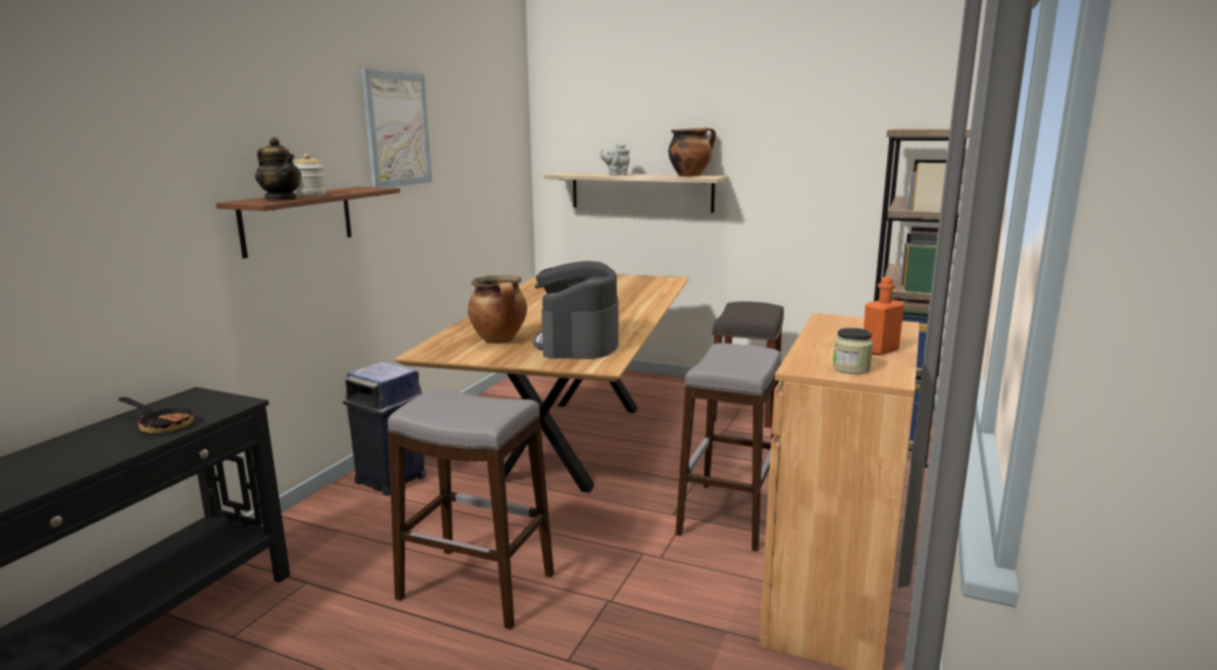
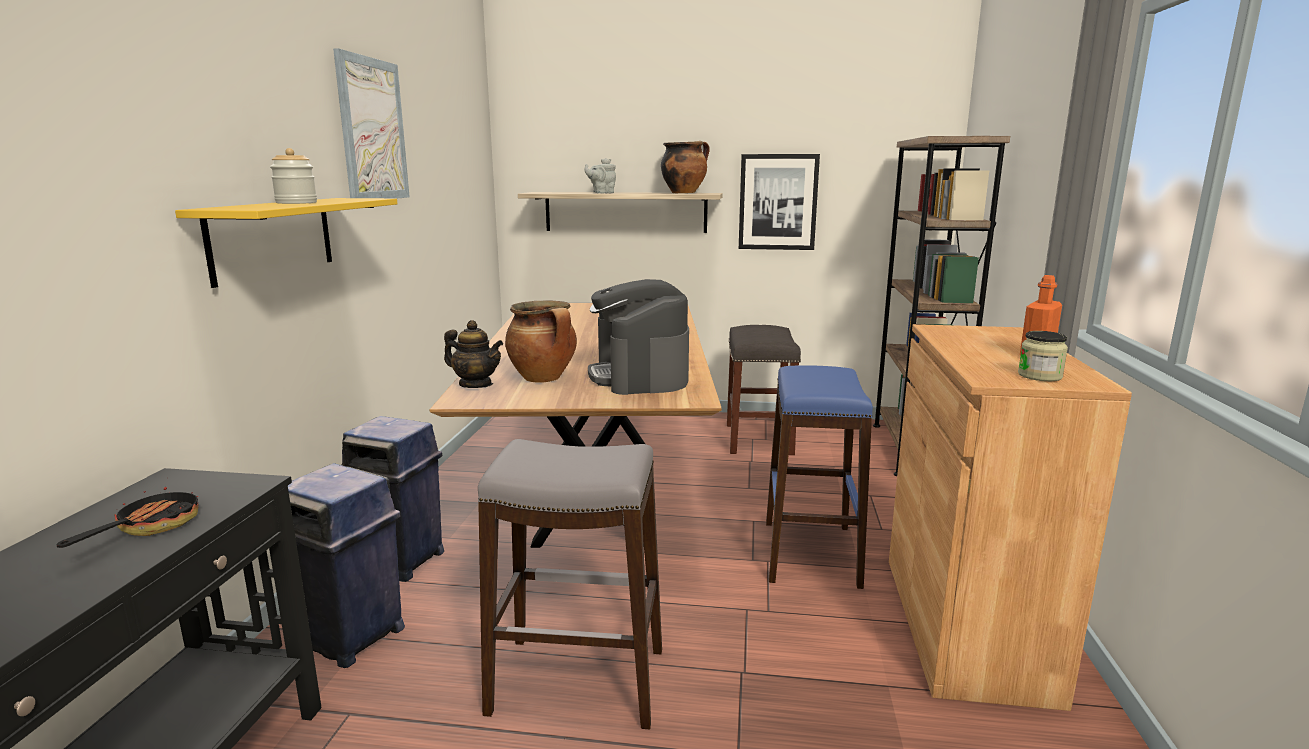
camera: 15 degrees left, 0 degrees up
frying pan [118,397,195,434] -> frying pan turned 90 degrees counterclockwise [56,487,199,548]
brown shelf [216,187,400,258] -> yellow shelf [175,198,397,288]
teapot [255,137,302,200] -> teapot moved to [444,320,503,388]
grey stool [676,343,781,551] -> blue stool [766,365,873,589]
none -> blue trash can [288,463,405,668]
none -> picture [739,154,820,250]

